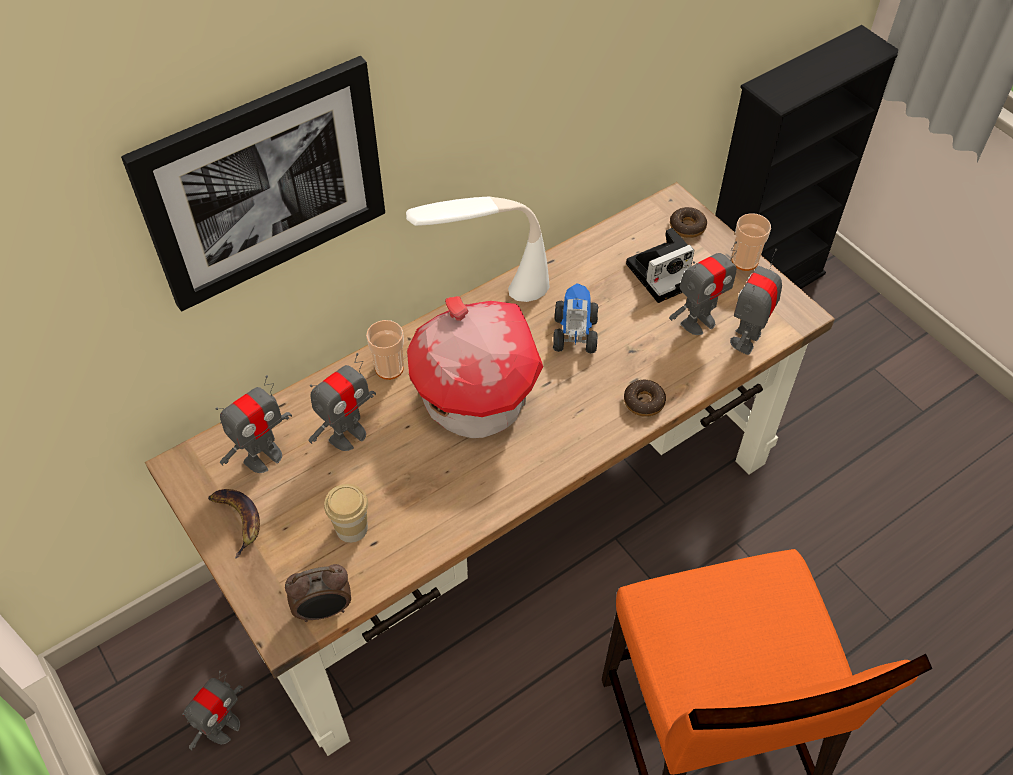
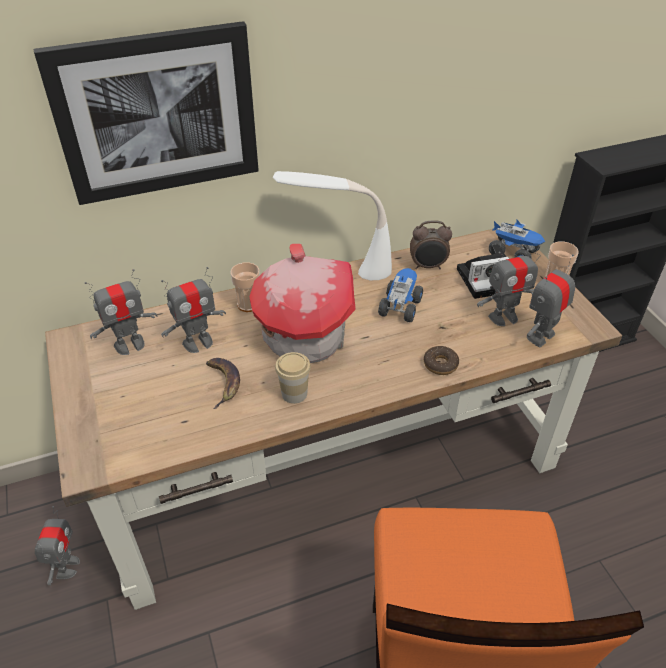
camera: 15 degrees right, 10 degrees down
toy robot [182,671,243,750] -> toy robot turned 45 degrees counterclockwise [35,506,80,585]
banana [208,489,260,559] -> banana moved to [206,358,240,409]
alarm clock [285,564,351,622] -> alarm clock moved to [410,221,452,269]
cup [324,484,368,543] -> cup moved to [275,352,311,404]
donut [670,207,707,238] -> toy truck [489,220,546,258]

